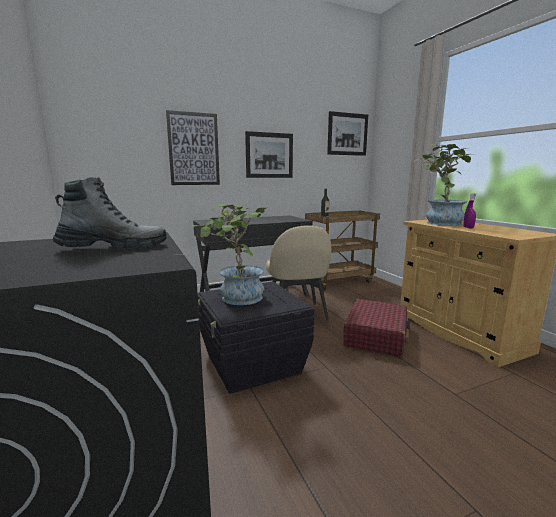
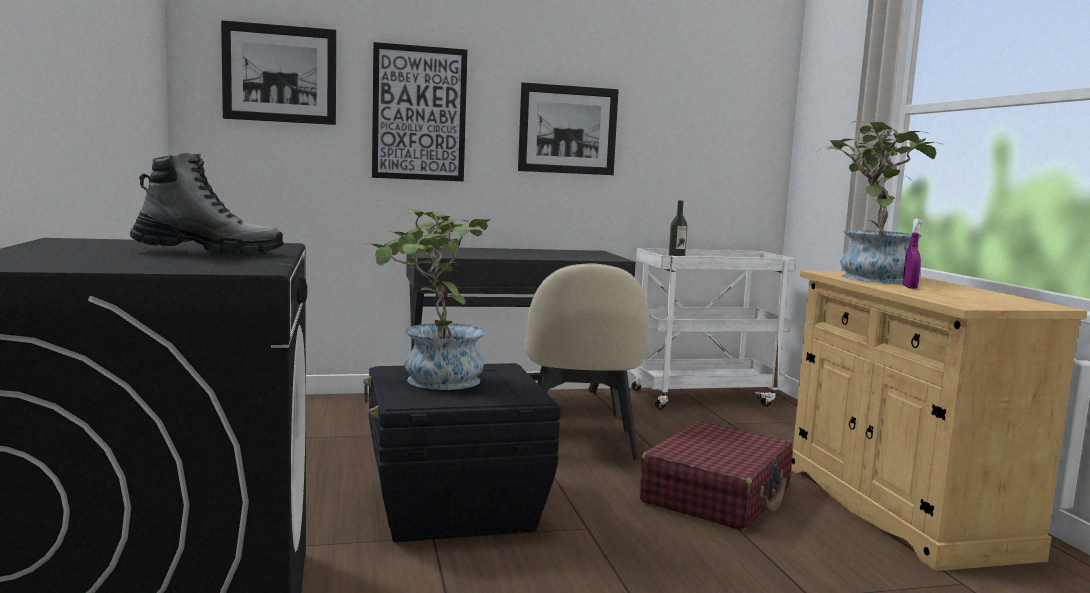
camera: 10 degrees right, 5 degrees down
brown cart [305,211,380,290] -> white cart [629,248,796,410]
picture [327,111,368,156] -> picture moved to [221,20,336,125]

